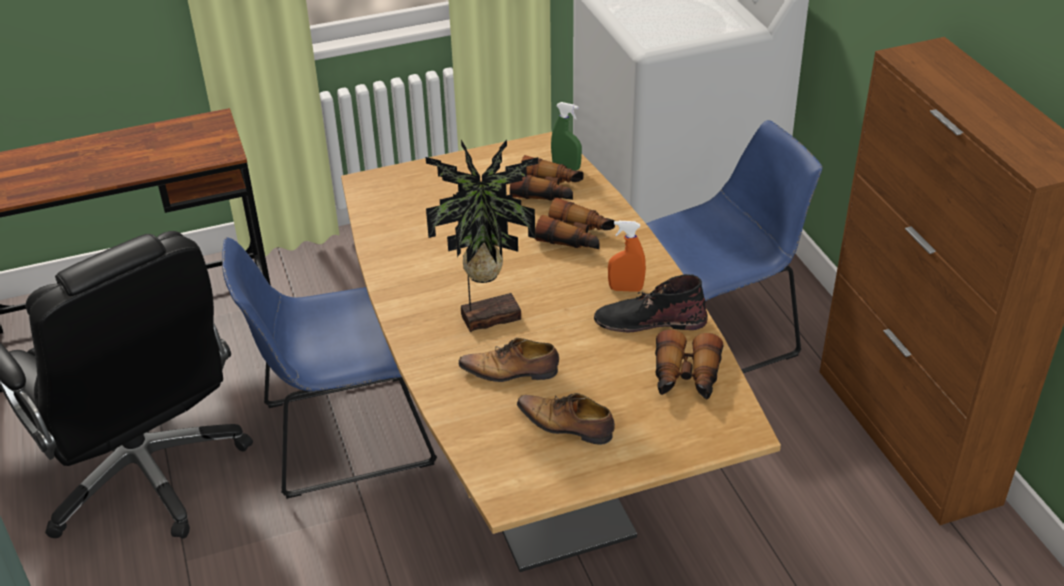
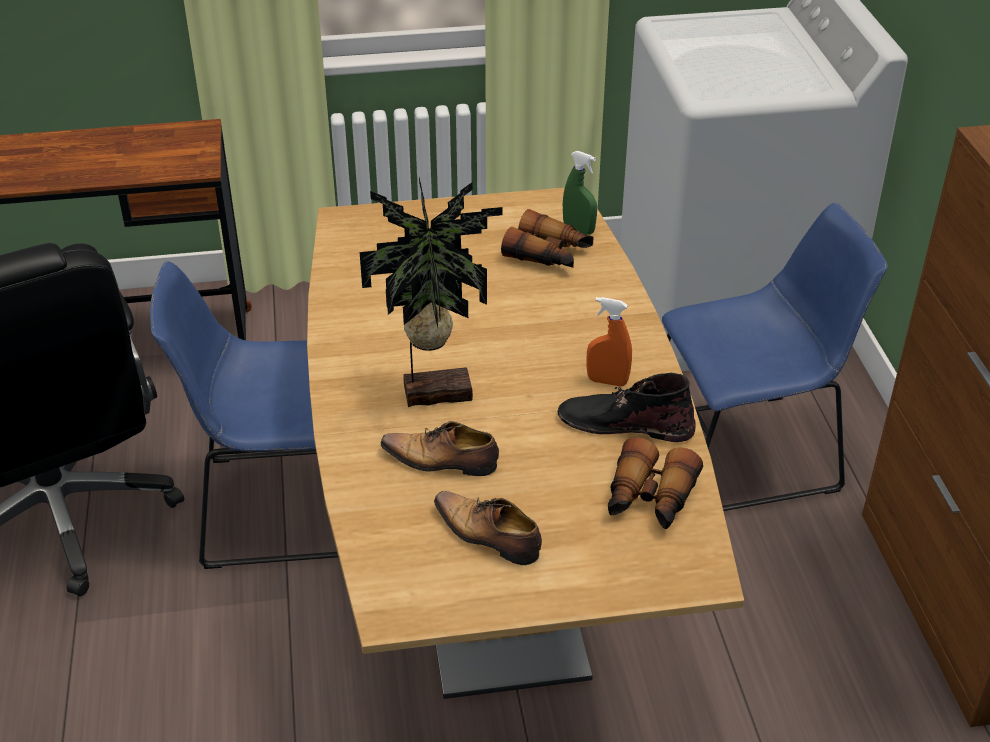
camera: 10 degrees right, 0 degrees up
binoculars [535,197,615,249] -> none

